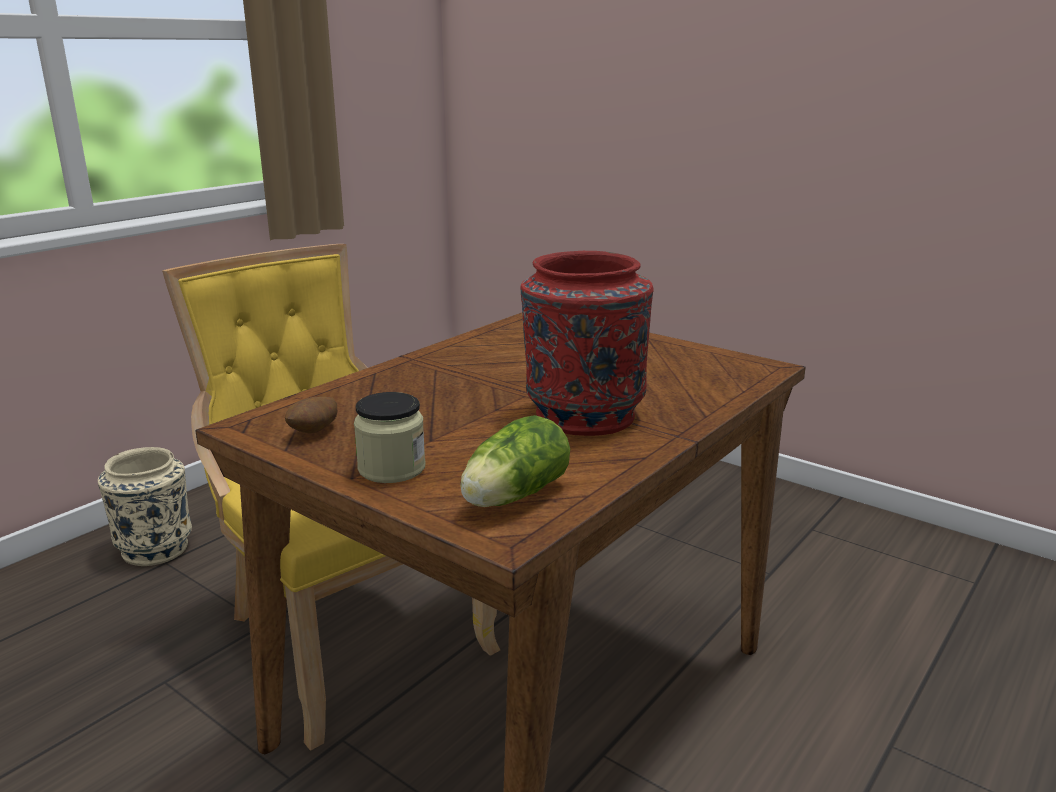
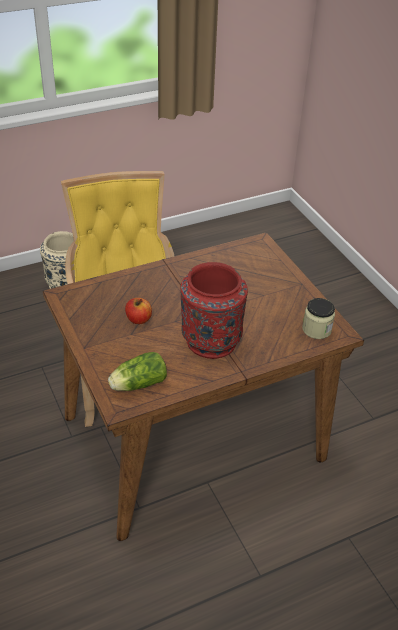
camera: 25 degrees right, 20 degrees up
potato [285,397,337,434] -> none
jar [354,392,426,483] -> jar moved to [302,298,335,339]
none -> apple [125,298,152,324]

